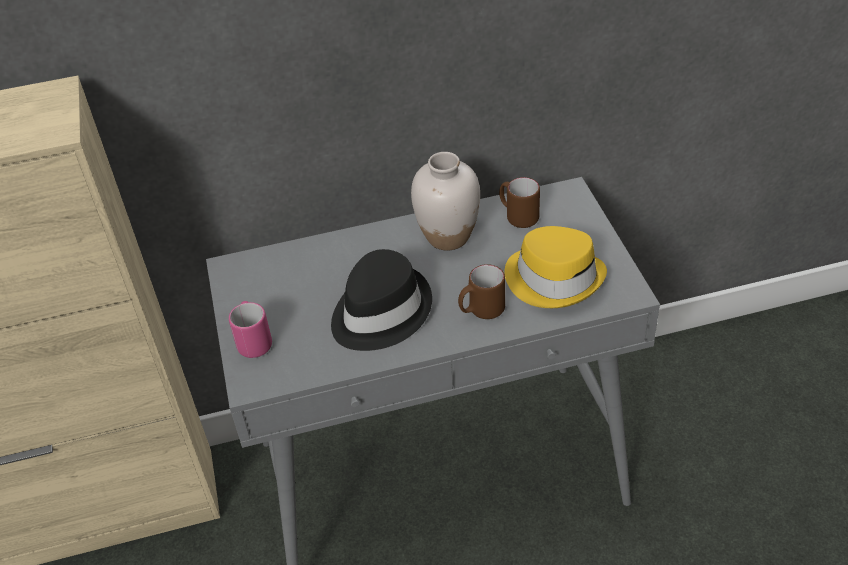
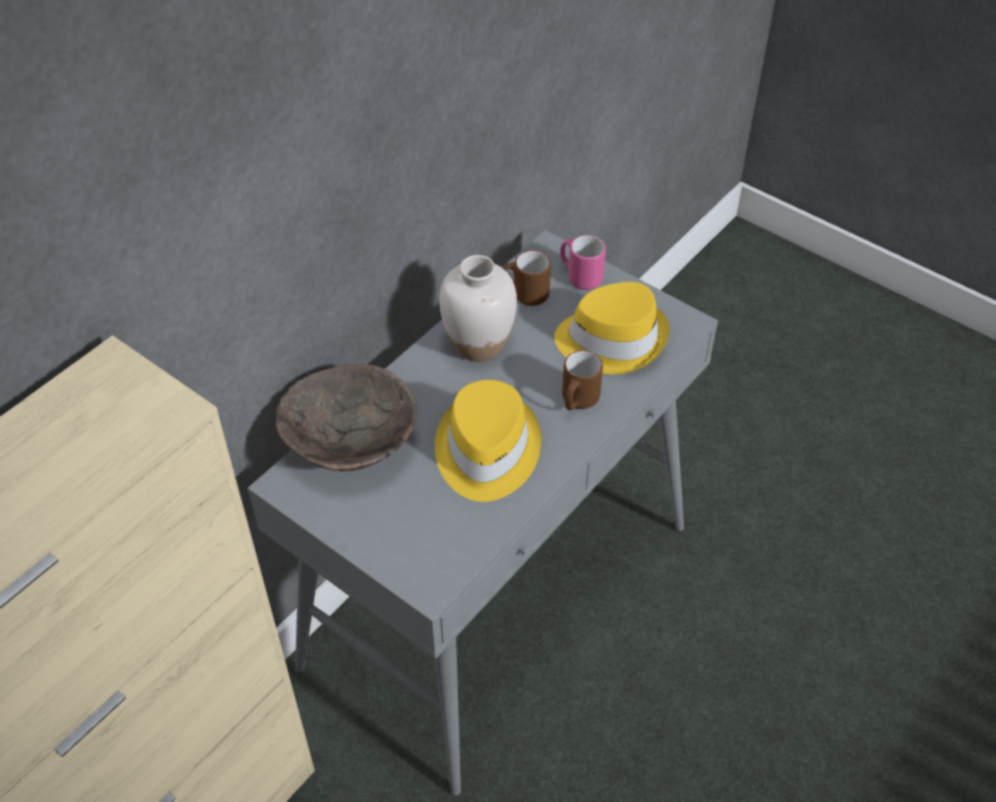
camera: 40 degrees left, 5 degrees up
pink mug [229,301,272,358] -> pink mug moved to [560,235,606,290]
black hat [331,249,432,351] -> yellow hat [435,380,541,502]
none -> brown bowl [275,364,417,471]

